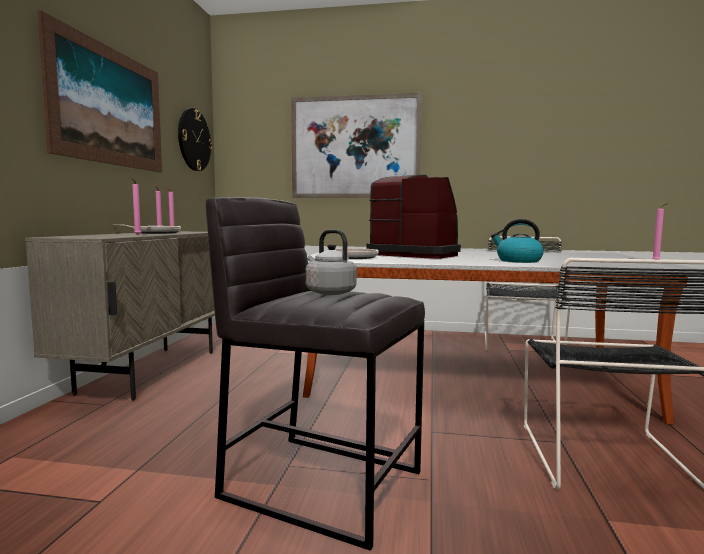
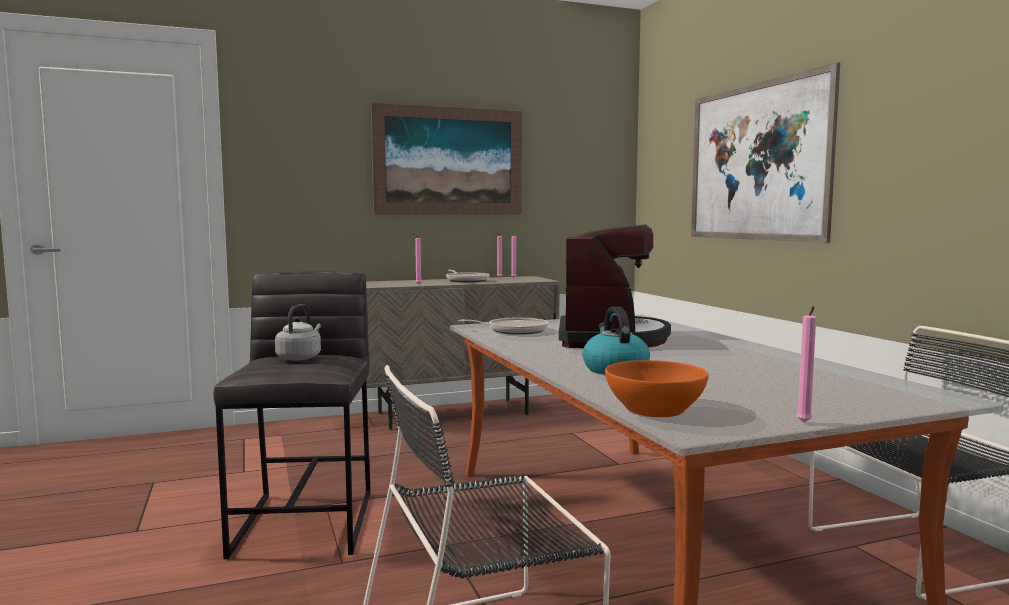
camera: 60 degrees right, 0 degrees up
wall clock [178,108,213,171] -> none
none -> orange bowl [605,360,709,417]

